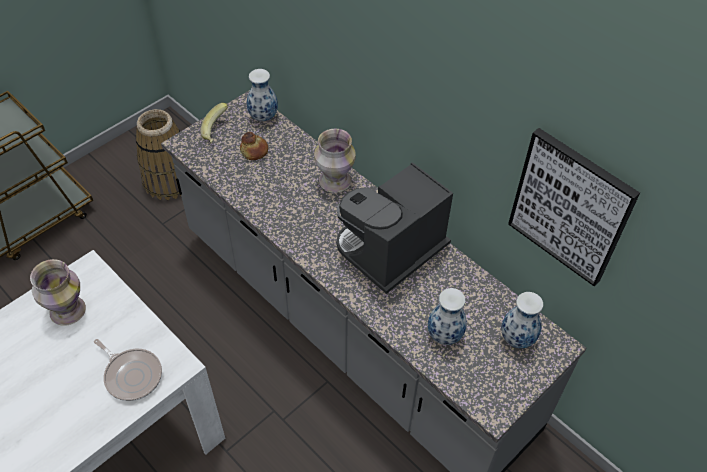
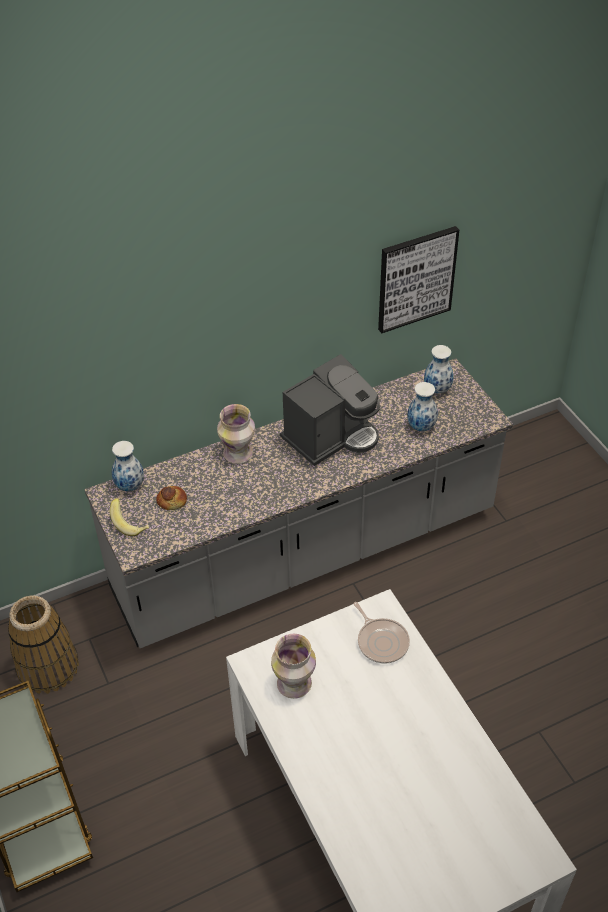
camera: 70 degrees left, 5 degrees down
frying pan [94,339,162,401] -> frying pan turned 90 degrees clockwise [353,602,410,664]
coffee machine [336,162,453,294] -> coffee machine turned 105 degrees counterclockwise [280,354,380,466]

